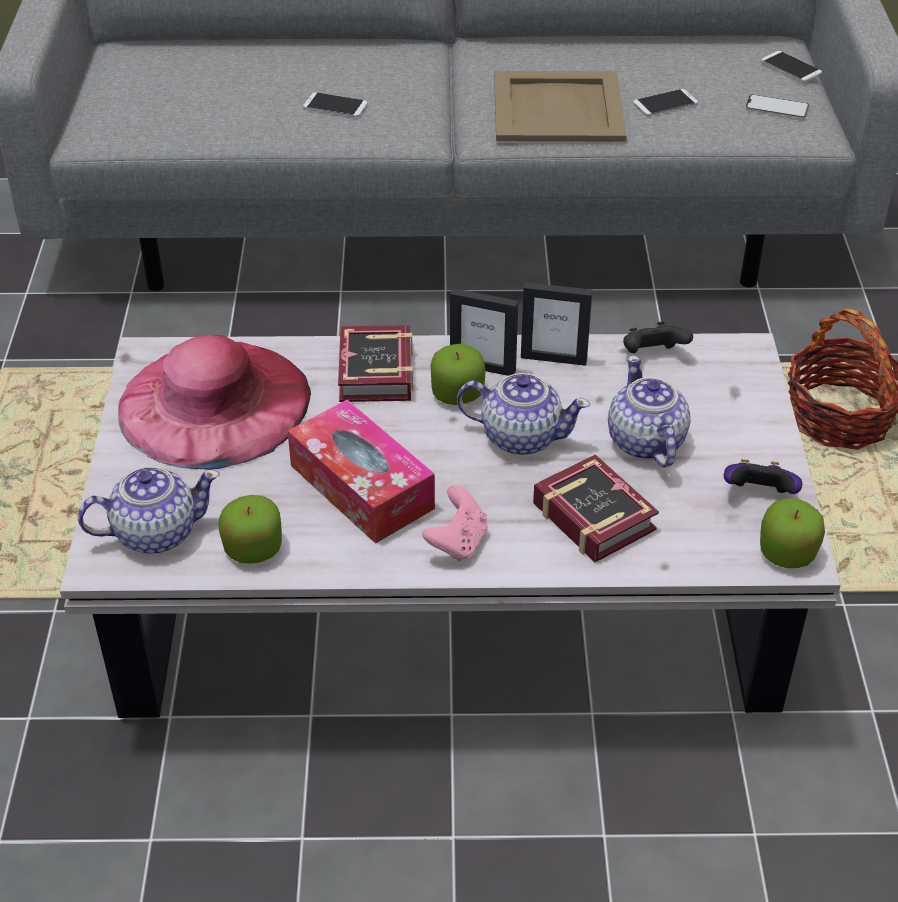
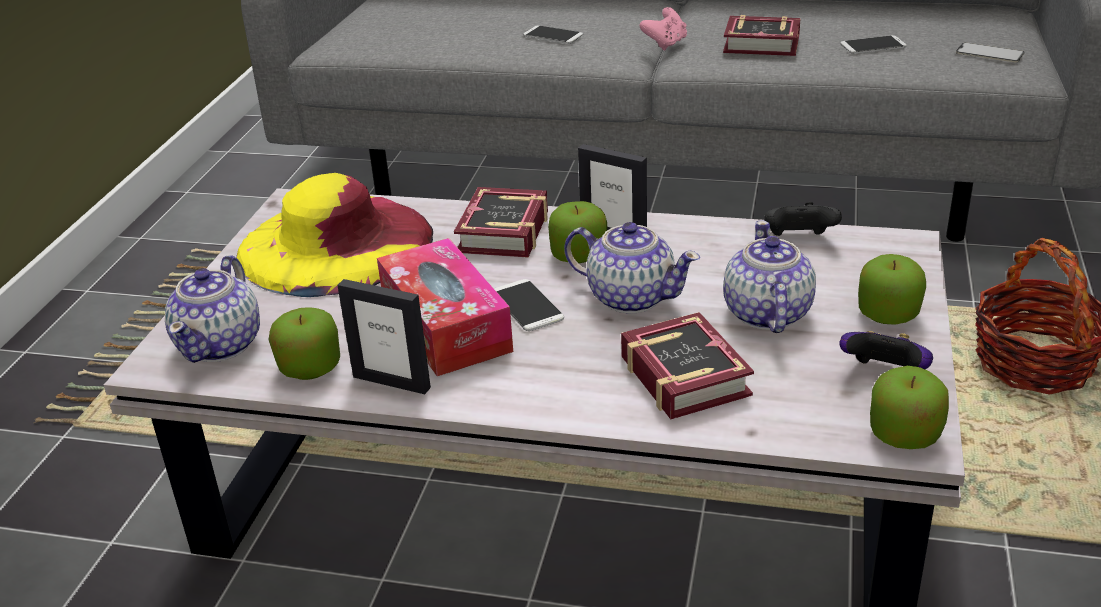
camera: 15 degrees right, 10 degrees down
teapot [77,466,220,554] -> teapot turned 105 degrees clockwise [165,255,260,363]
pink hat [118,335,311,470] -> yellow hat [236,173,433,297]
pink game controller [422,485,488,562] -> pink game controller moved to [639,7,687,50]
beige tray [494,71,627,142] -> book [723,15,801,56]
picture frame [521,282,592,366] -> picture frame moved to [337,279,431,394]
phone [761,51,822,82] -> phone moved to [494,279,564,331]
none -> apple [858,254,926,325]

